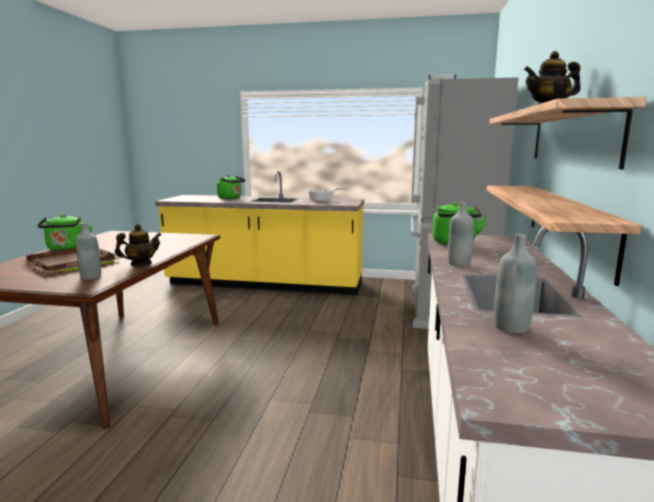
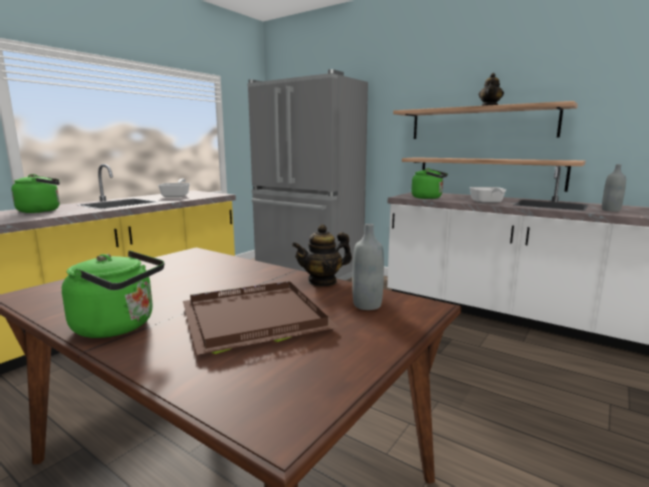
camera: 65 degrees left, 0 degrees up
teapot [115,224,162,266] -> teapot turned 105 degrees counterclockwise [292,224,352,286]
grey bottle [448,202,474,267] -> frying pan [469,187,506,203]

